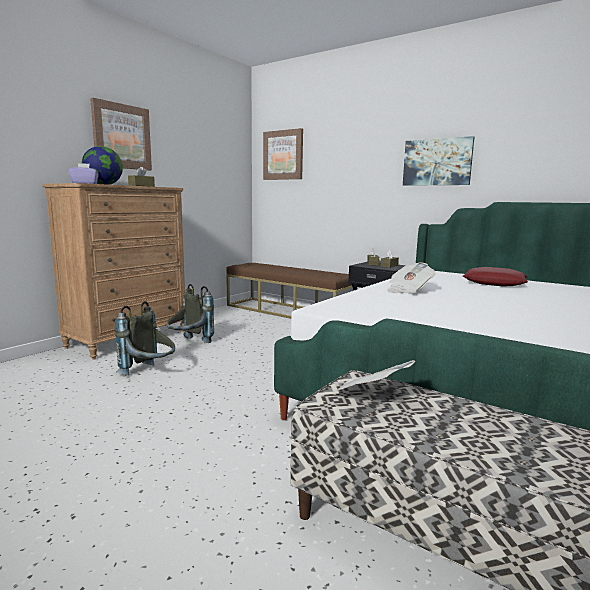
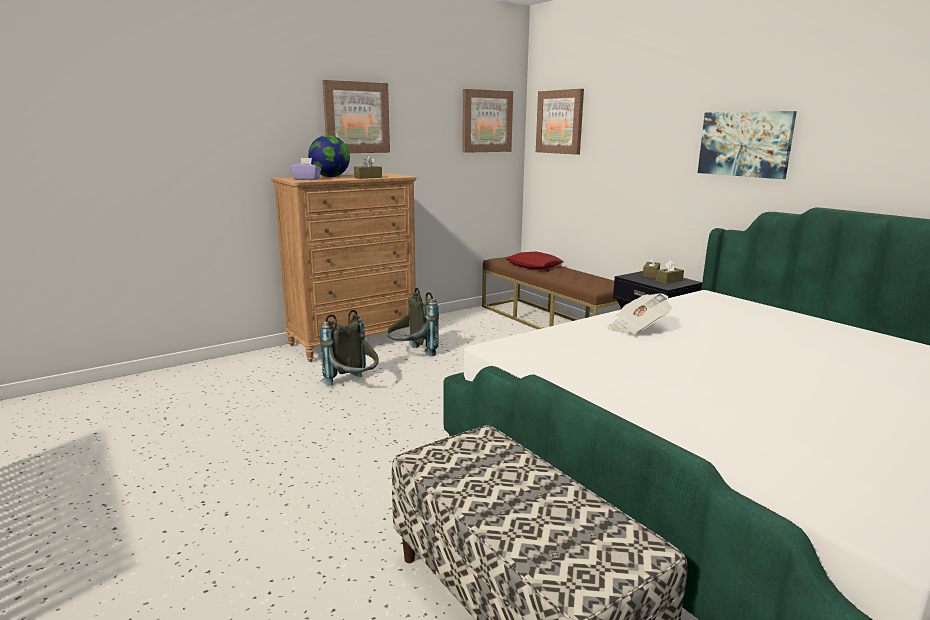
camera: 20 degrees right, 5 degrees up
newspaper [333,360,415,392] -> none
red pillow [463,267,528,287] -> red pillow moved to [506,252,564,269]
none -> picture [462,89,513,153]

